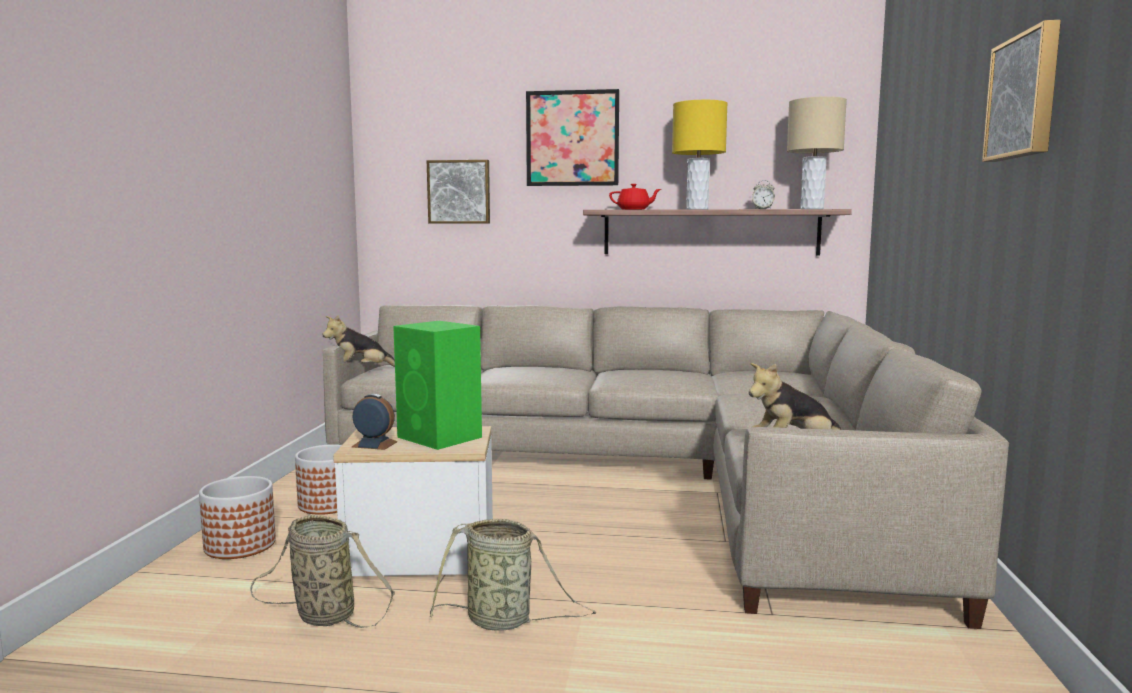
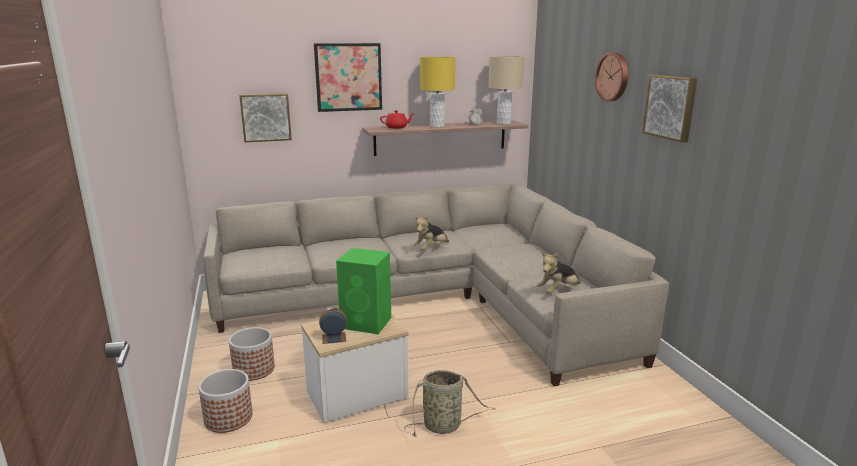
camera: 25 degrees left, 10 degrees up
basket [250,515,395,628] -> none
plush toy [322,315,395,367] -> plush toy moved to [413,216,449,250]
none -> wall clock [595,53,628,101]

